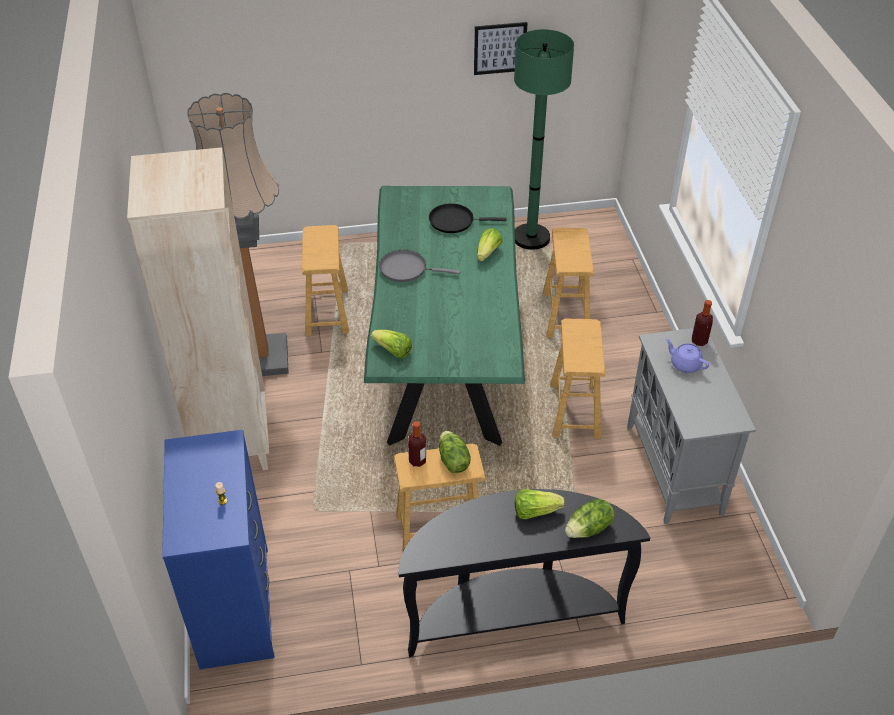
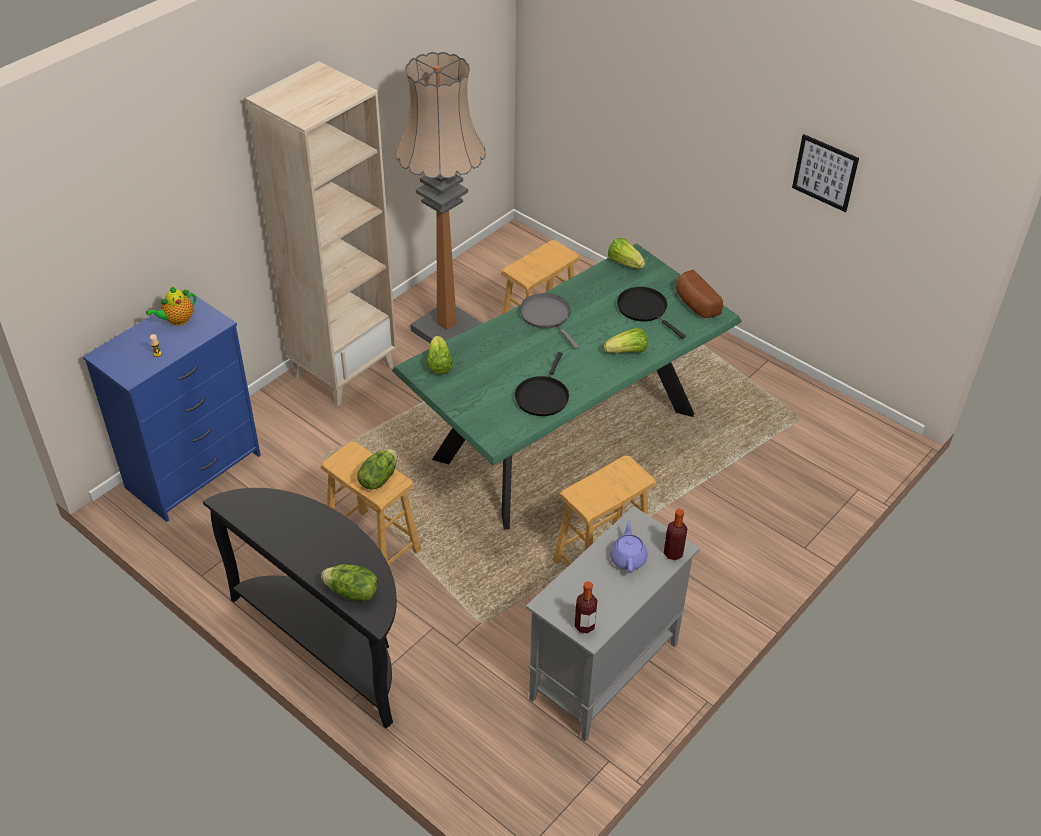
camera: 50 degrees right, 0 degrees up
bottle [408,421,426,467] -> bottle moved to [574,581,597,634]
green floor lamp [514,29,574,250] -> none
lettuce [515,489,565,519] -> lettuce moved to [608,238,645,269]
brown stool [543,228,594,337] -> none
none -> teapot [146,287,196,326]
none -> black frying pan [515,352,569,416]
none -> bread [676,270,723,318]

